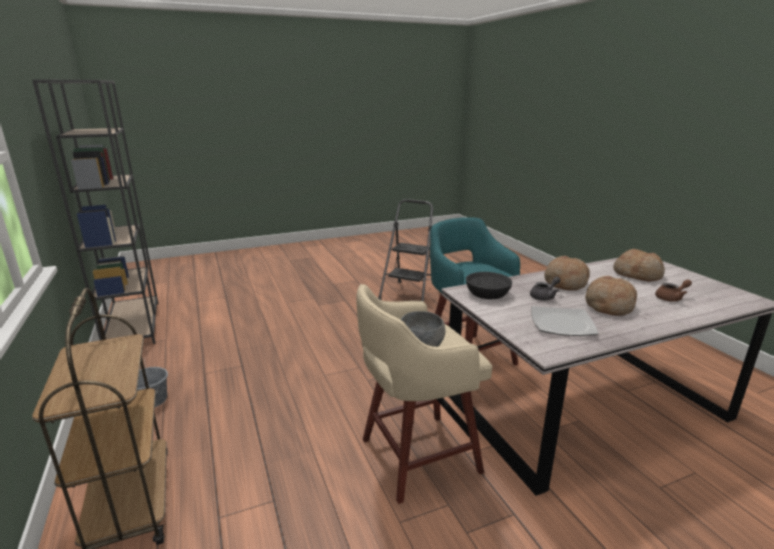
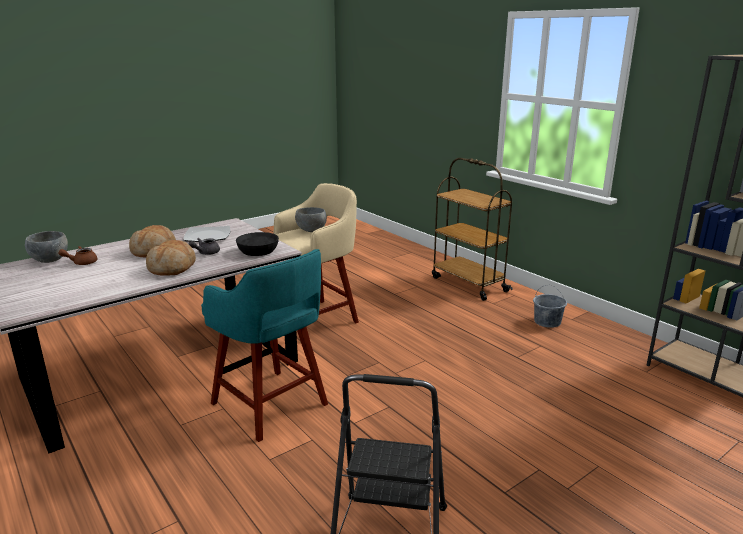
camera: 165 degrees right, 0 degrees up
bread [613,249,665,281] -> none
none -> grey bowl [25,231,68,263]

